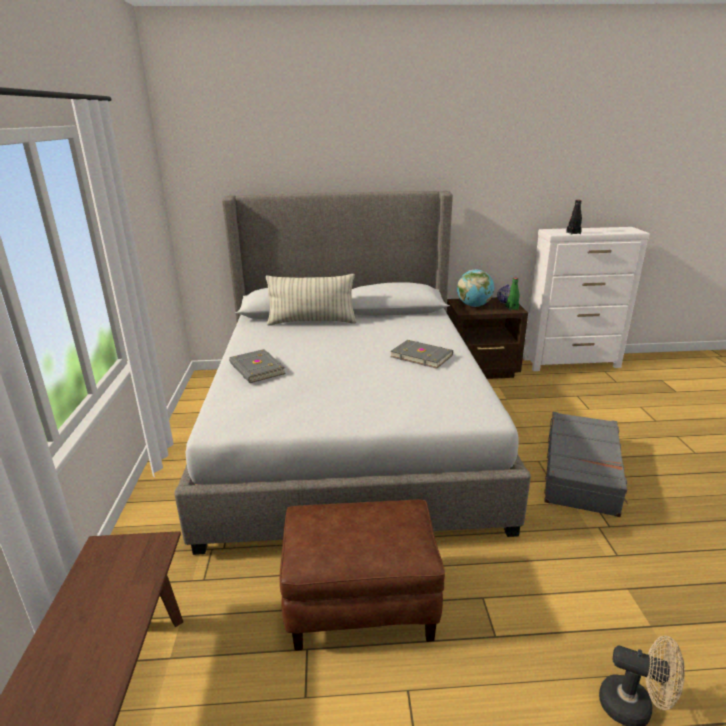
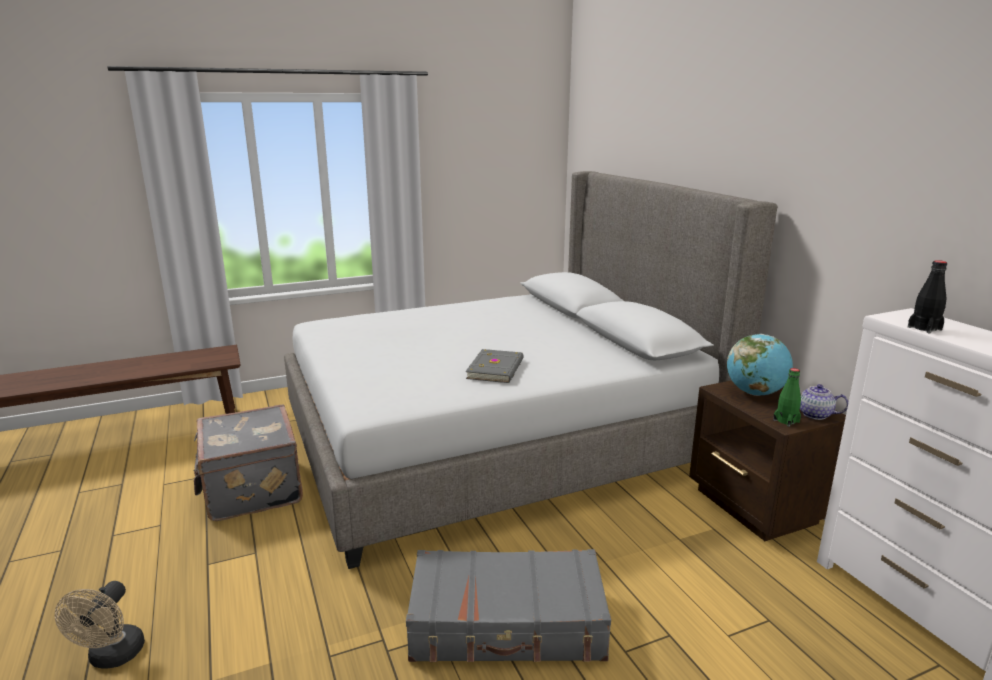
camera: 70 degrees right, 5 degrees down
grey book [229,349,285,383] -> none
pillow [266,274,357,326] -> none
brown ottoman [279,499,445,651] -> grey suitcase [194,405,303,521]

